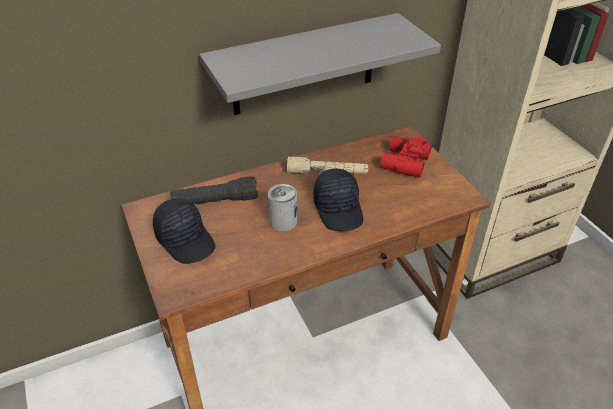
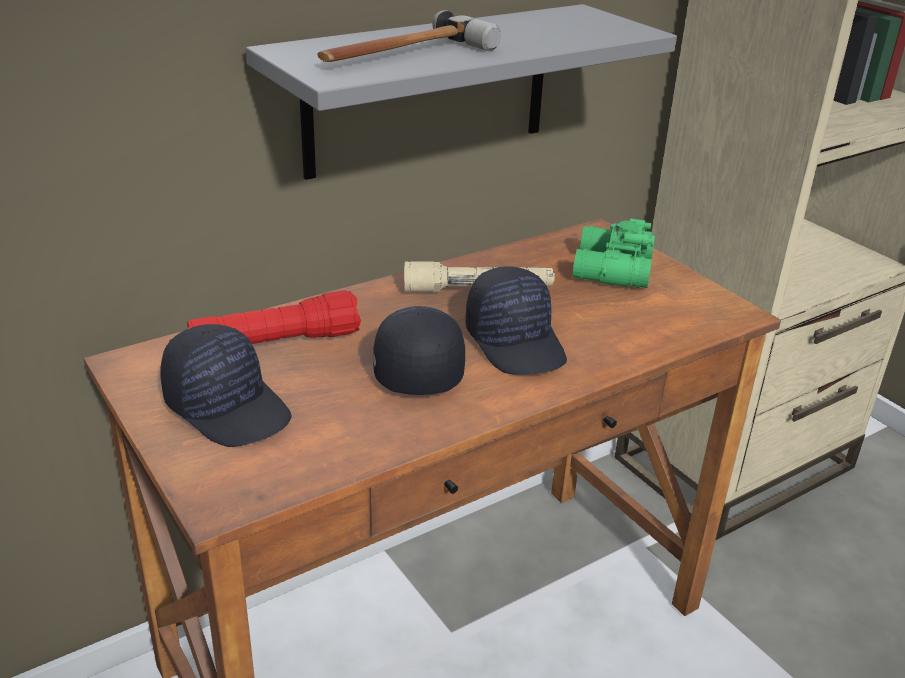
camera: 10 degrees left, 10 degrees down
black flashlight [170,176,258,204] -> red flashlight [187,290,361,344]
can [268,184,297,232] -> black cap [373,306,465,395]
red binoculars [380,136,432,177] -> green binoculars [573,219,655,288]
none -> hammer [317,10,500,62]

